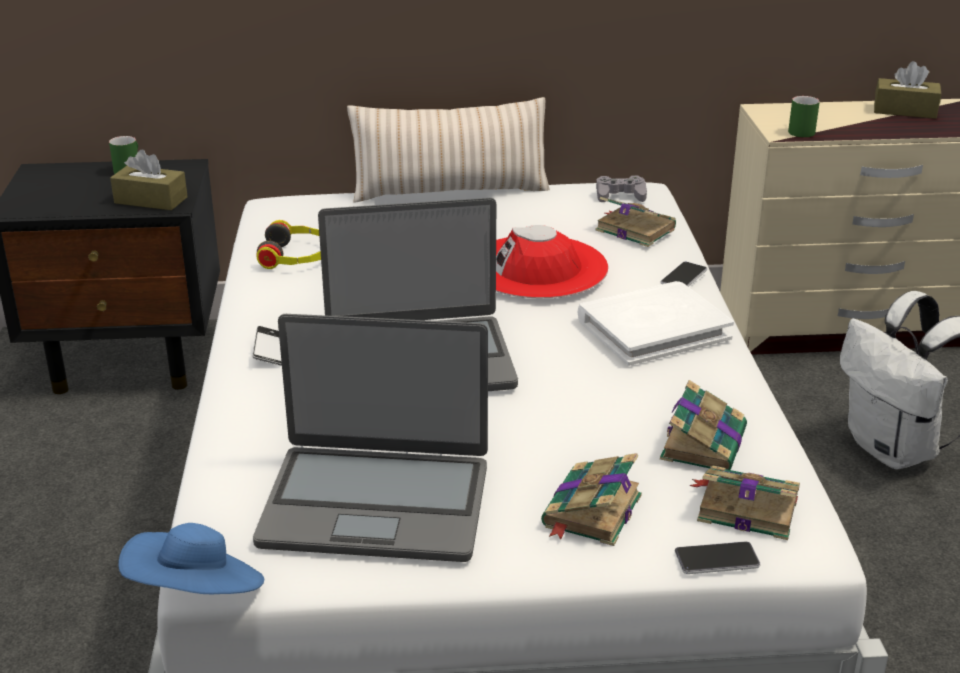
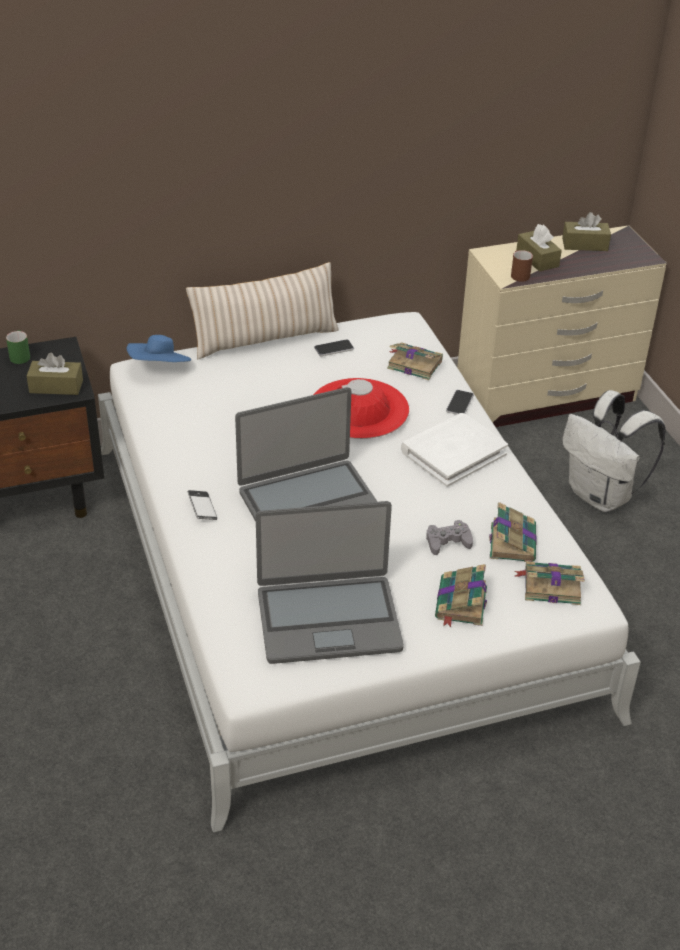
camera: 15 degrees left, 10 degrees up
blue hat [118,523,264,594] -> blue hat moved to [127,335,191,362]
headphones [256,220,321,269] -> none
grey game controller [596,175,647,202] -> grey game controller moved to [426,520,473,555]
phone [675,541,760,574] -> phone moved to [314,339,354,356]
green mug [788,96,820,137] -> brown mug [511,250,533,282]
none -> brown tissue box [516,224,562,272]

